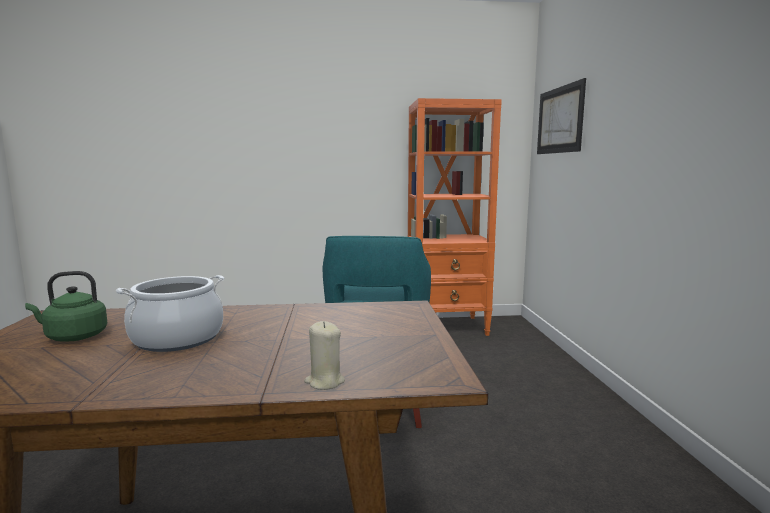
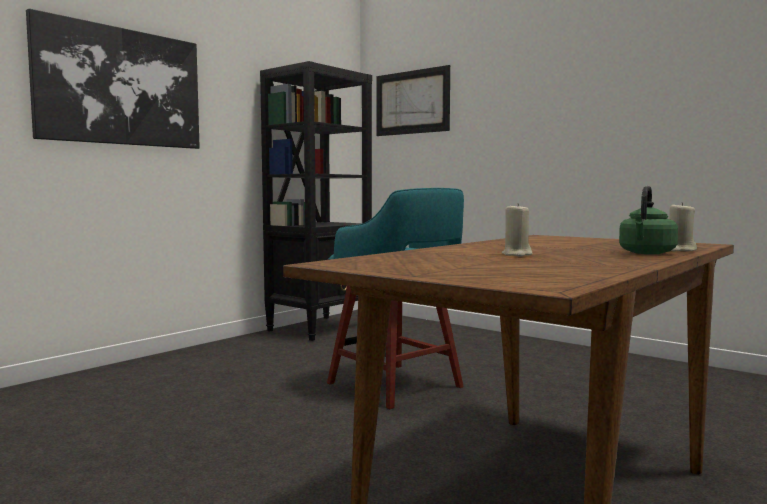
camera: 45 degrees left, 5 degrees down
green kettle [25,271,108,342] -> green kettle moved to [619,186,678,254]
cooking pot [116,275,224,352] -> beige candle [502,203,532,257]
orange bookcase [408,98,502,336] -> black bookcase [260,61,372,341]
none -> picture [26,8,200,149]

